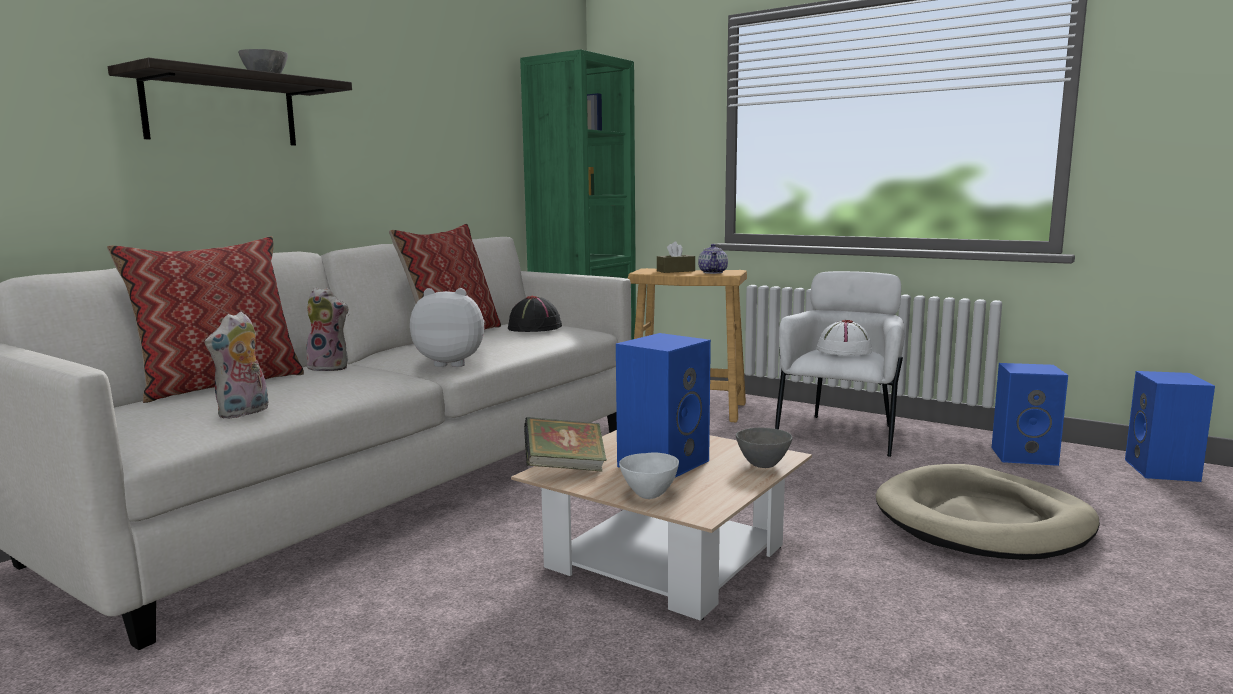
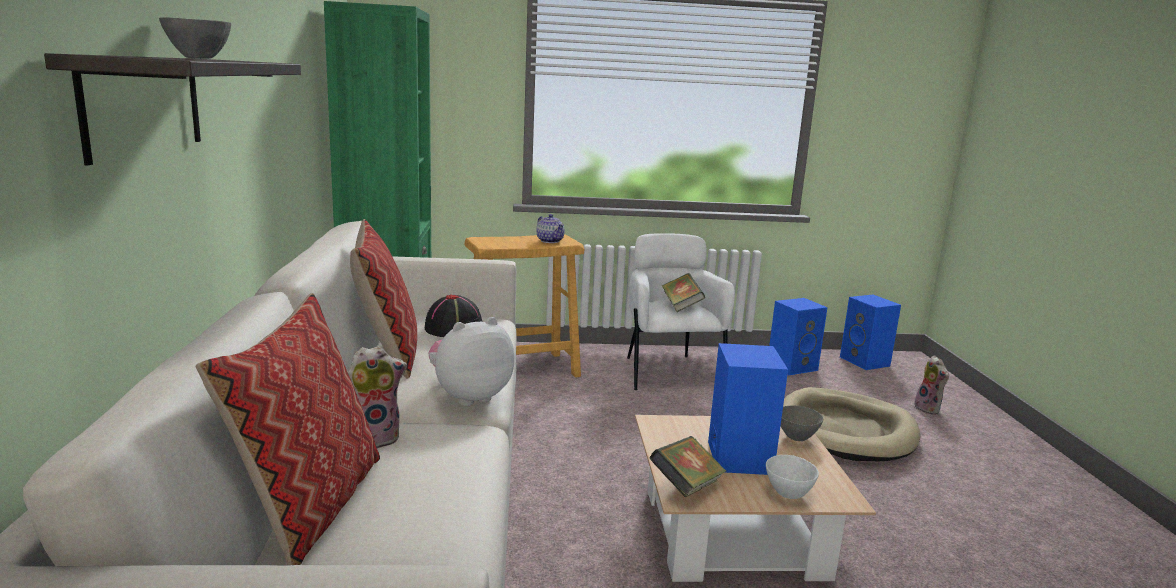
camera: 40 degrees left, 5 degrees up
plush toy [205,311,269,419] -> plush toy moved to [914,355,949,415]
brown tissue box [657,241,695,273] -> none
white hat [816,320,872,355] -> book [662,273,705,312]

